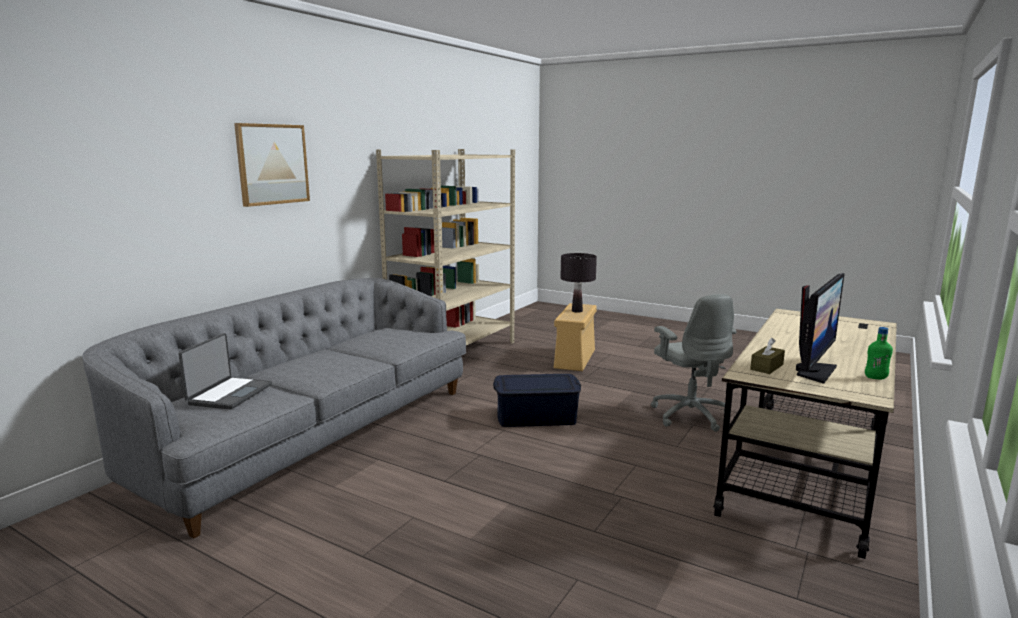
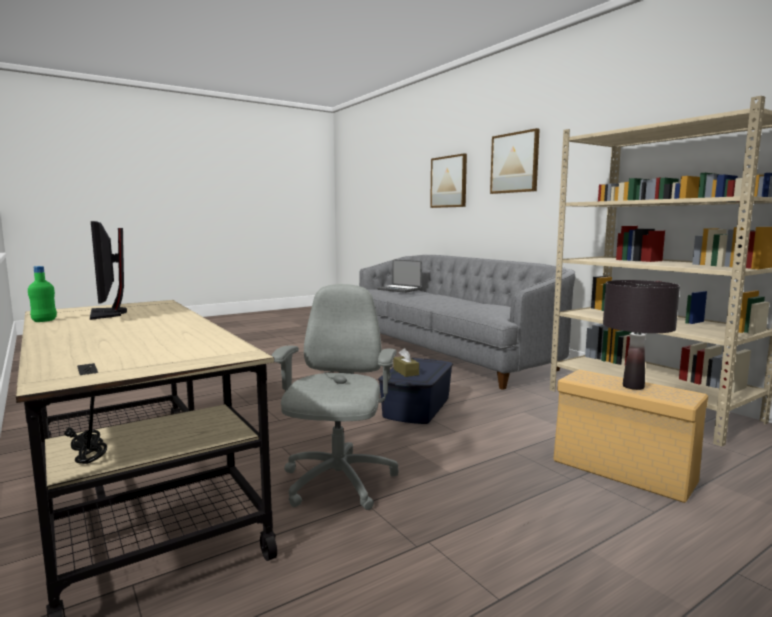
camera: 115 degrees right, 5 degrees down
grey office chair [651,294,737,432] -> grey office chair turned 90 degrees clockwise [272,284,399,510]
brown tissue box [750,338,785,374] -> brown tissue box moved to [393,348,419,377]
none -> picture [430,153,467,208]

